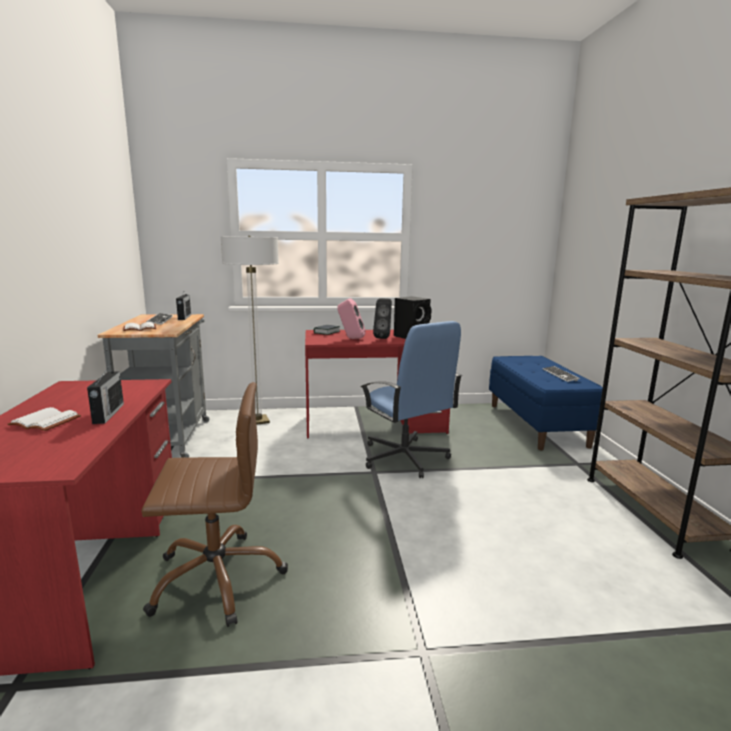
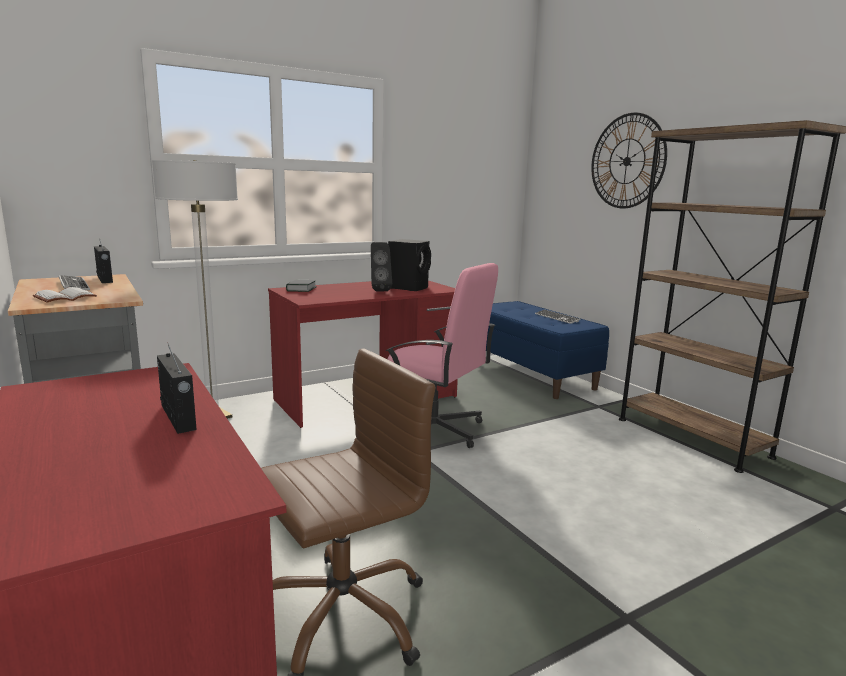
camera: 25 degrees left, 0 degrees up
white book [7,407,81,431] -> none
pink speaker [337,298,365,339] -> none
blue office chair [361,321,463,478] -> pink office chair [386,263,498,448]
none -> wall clock [591,112,667,208]

